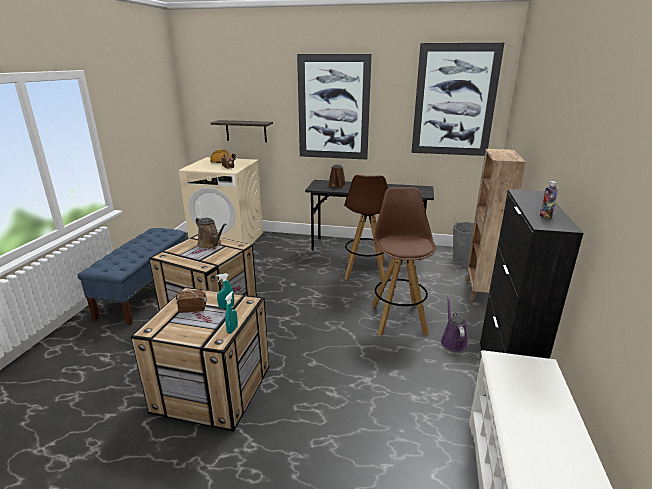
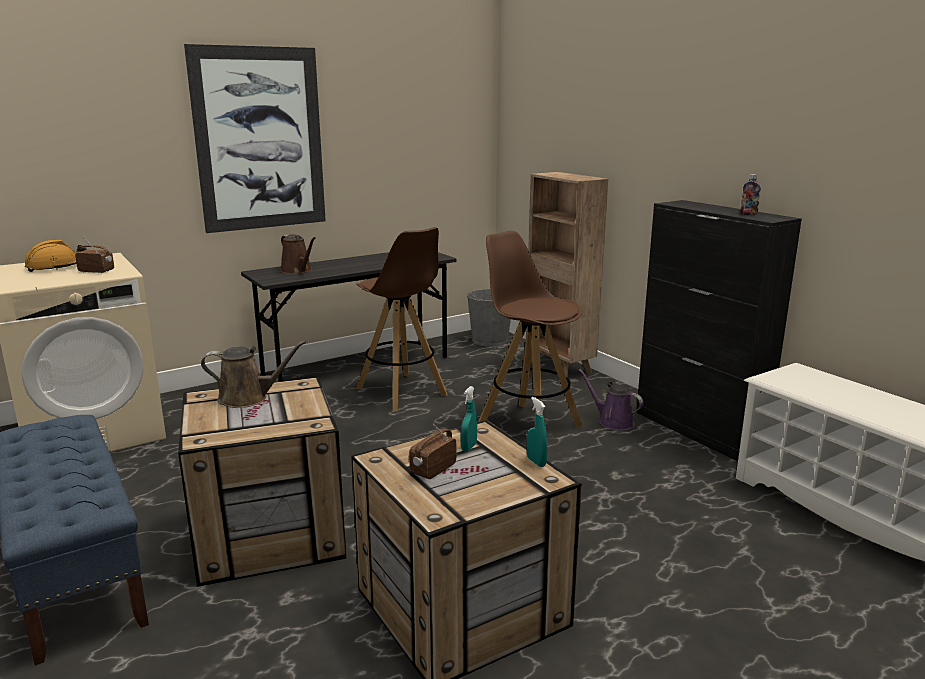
camera: 45 degrees left, 5 degrees down
shelf [211,120,273,142] -> none
picture [411,43,504,156] -> none

